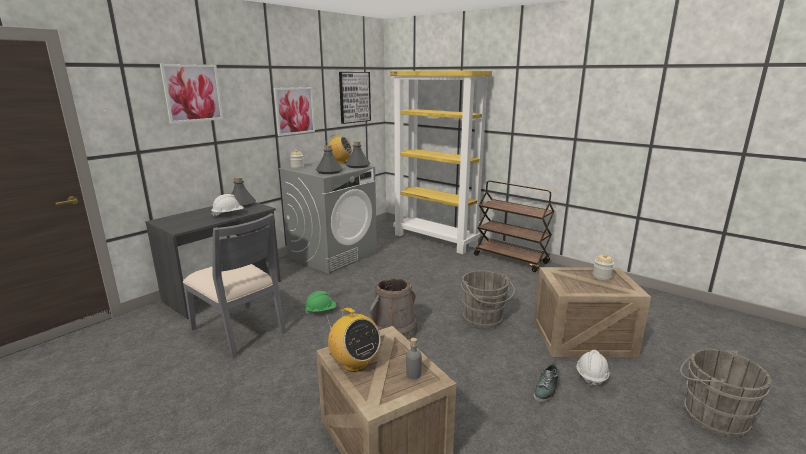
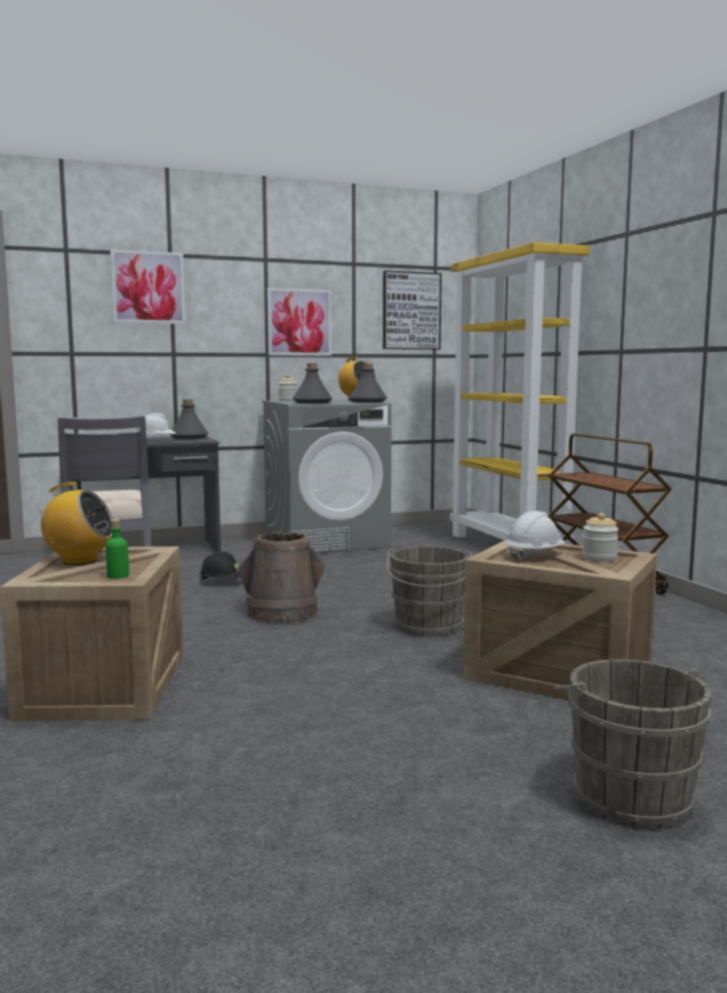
camera: 30 degrees right, 10 degrees down
green hard hat [304,291,336,314] -> black hard hat [199,552,241,582]
radio [327,308,381,372] -> radio turned 75 degrees counterclockwise [32,482,113,565]
grey bottle [406,338,422,379] -> green bottle [105,519,129,579]
shoe [534,362,558,402] -> none
white hard hat [576,350,610,388] -> white hard hat moved to [505,511,566,561]

